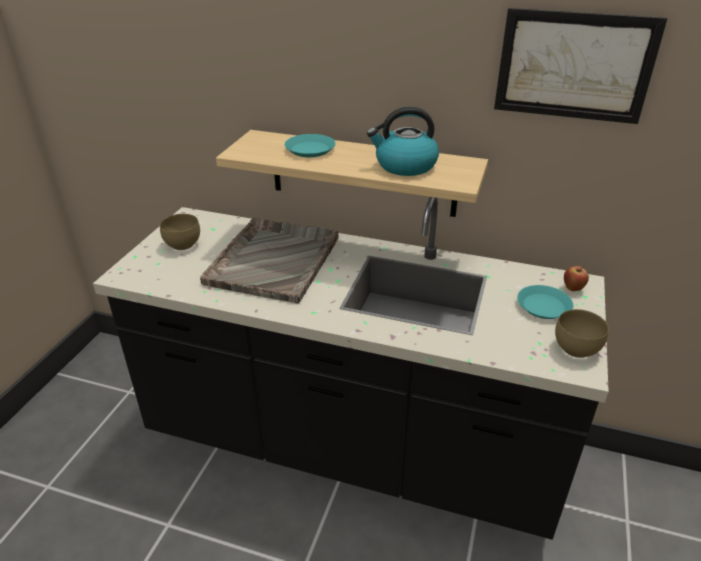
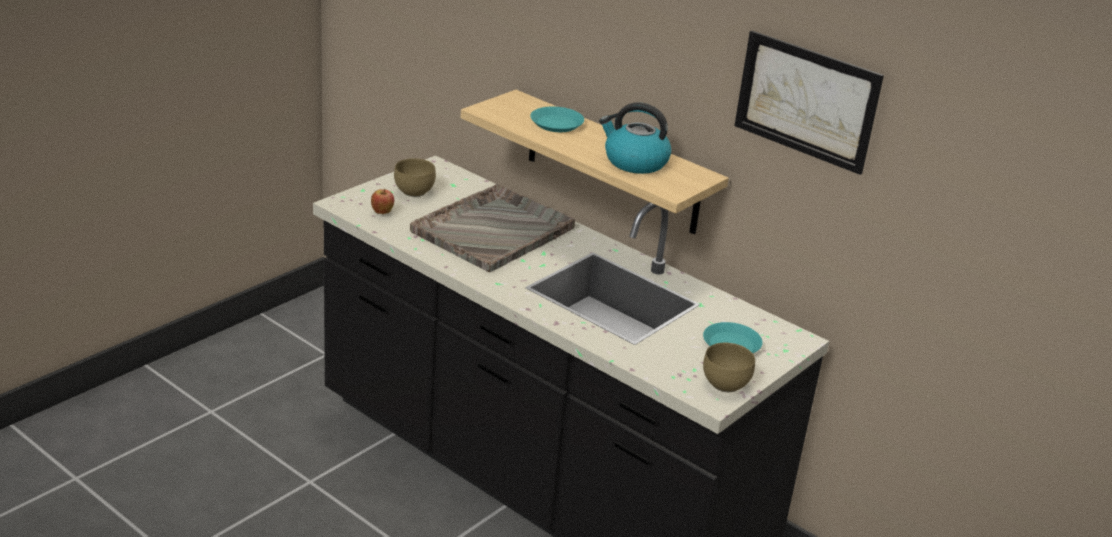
camera: 20 degrees right, 5 degrees down
apple [564,266,589,291] -> apple moved to [371,189,394,214]

